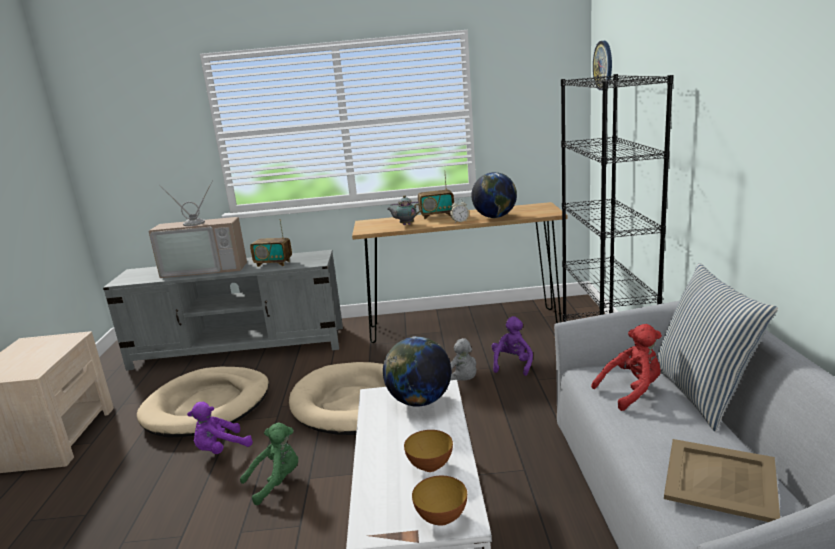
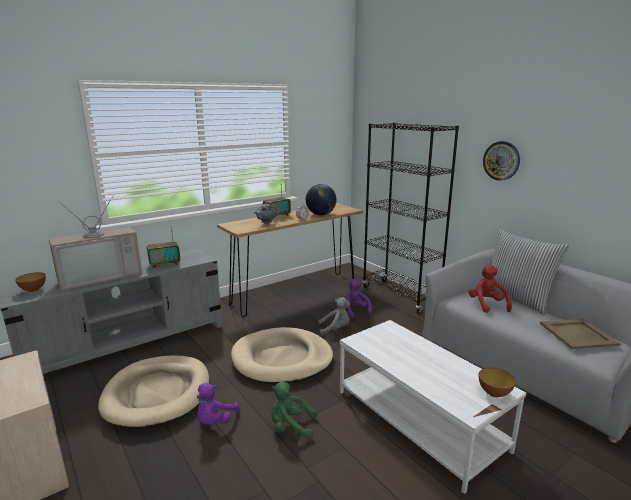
camera: 35 degrees left, 0 degrees up
green plush toy [240,422,298,505] -> green plush toy turned 105 degrees counterclockwise [271,382,317,439]
globe [383,336,451,407] -> none
bowl [404,430,453,472] -> bowl moved to [15,272,46,292]
red plush toy [591,324,662,411] -> red plush toy turned 45 degrees counterclockwise [469,264,512,313]
wall clock [593,41,612,90] -> wall clock moved to [483,141,520,181]

